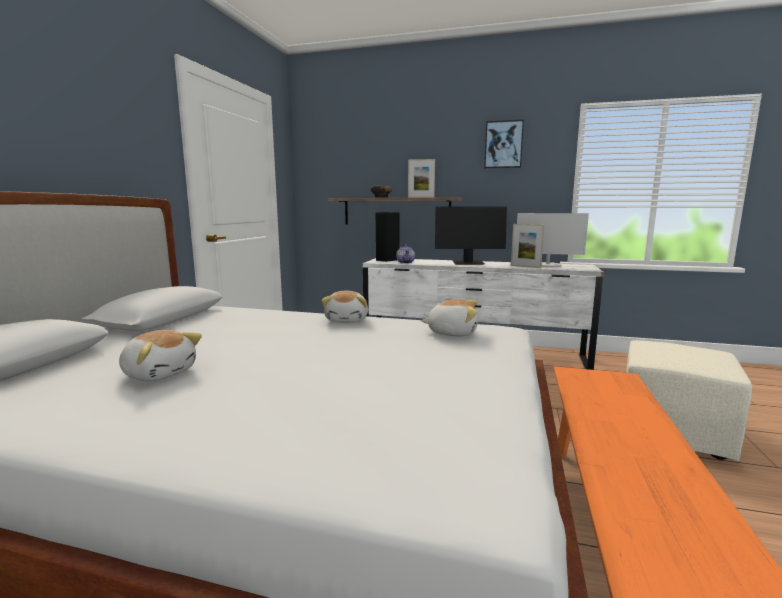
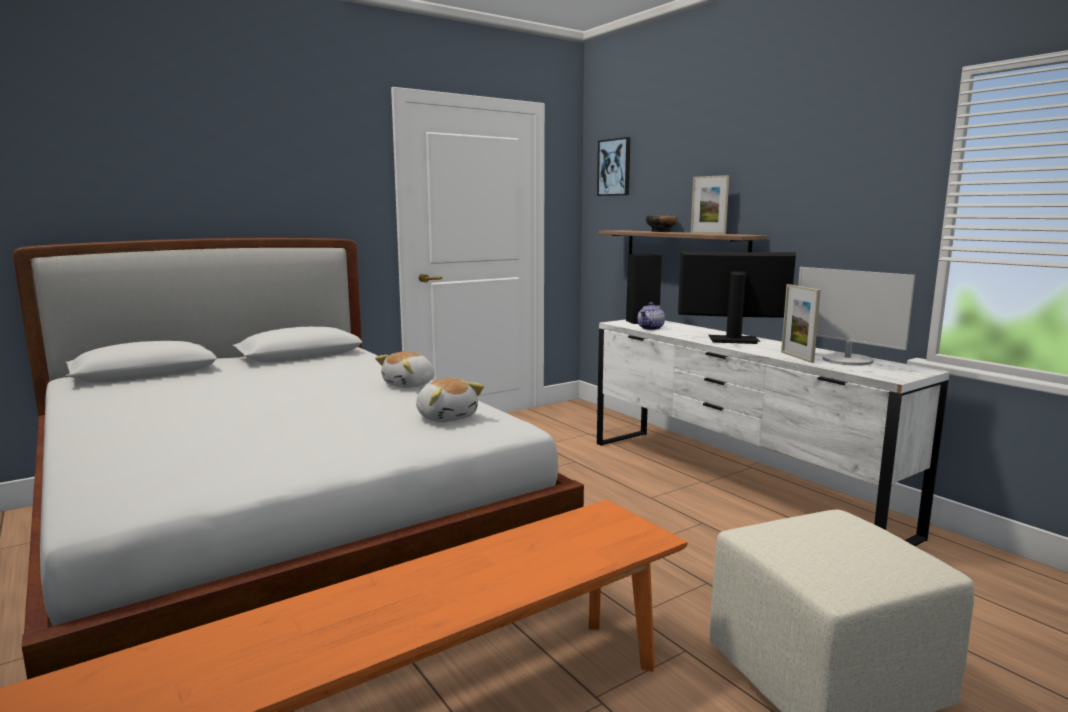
camera: 40 degrees right, 0 degrees up
plush toy [119,330,202,381] -> none
monitor [435,206,507,265] -> monitor turned 150 degrees clockwise [678,251,796,344]
picture [484,120,524,168] -> picture moved to [597,137,631,196]

